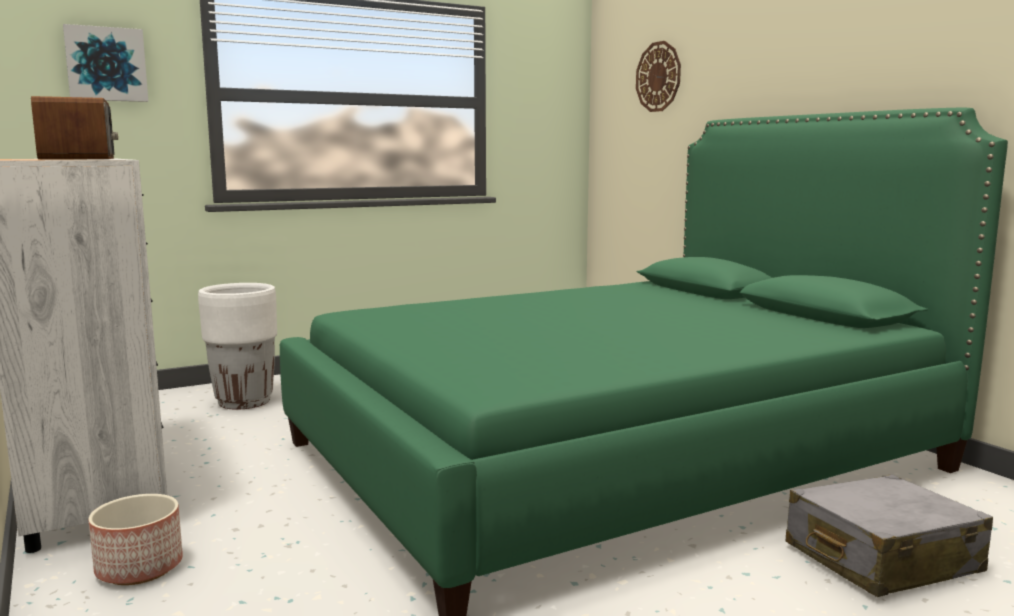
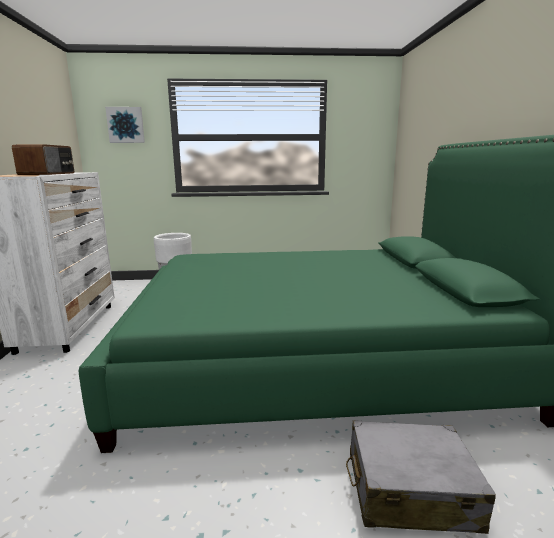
camera: 25 degrees right, 5 degrees up
planter [89,494,183,585] -> none
wall clock [636,41,681,112] -> none

